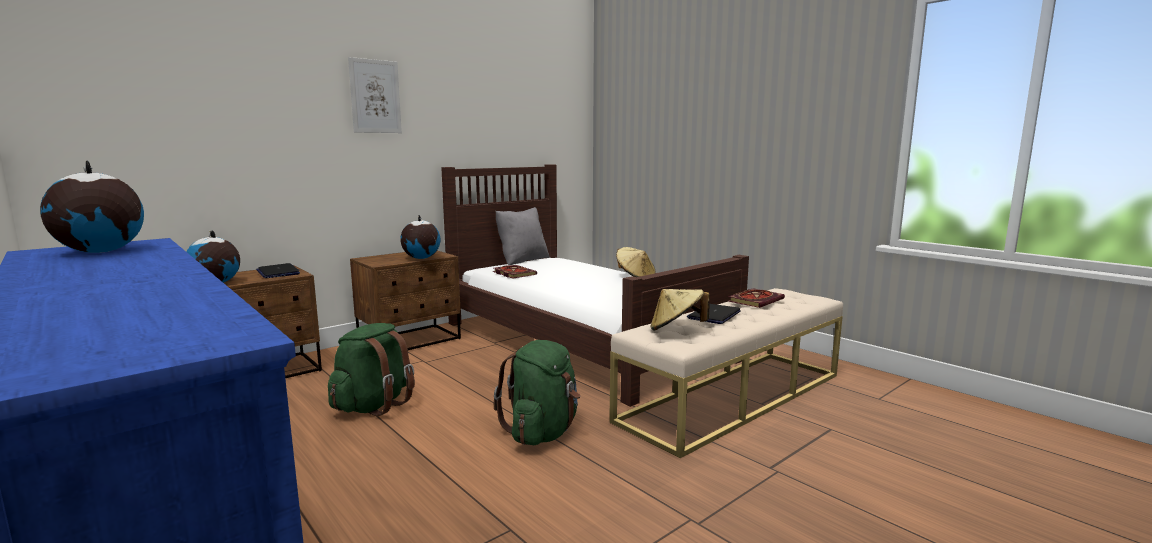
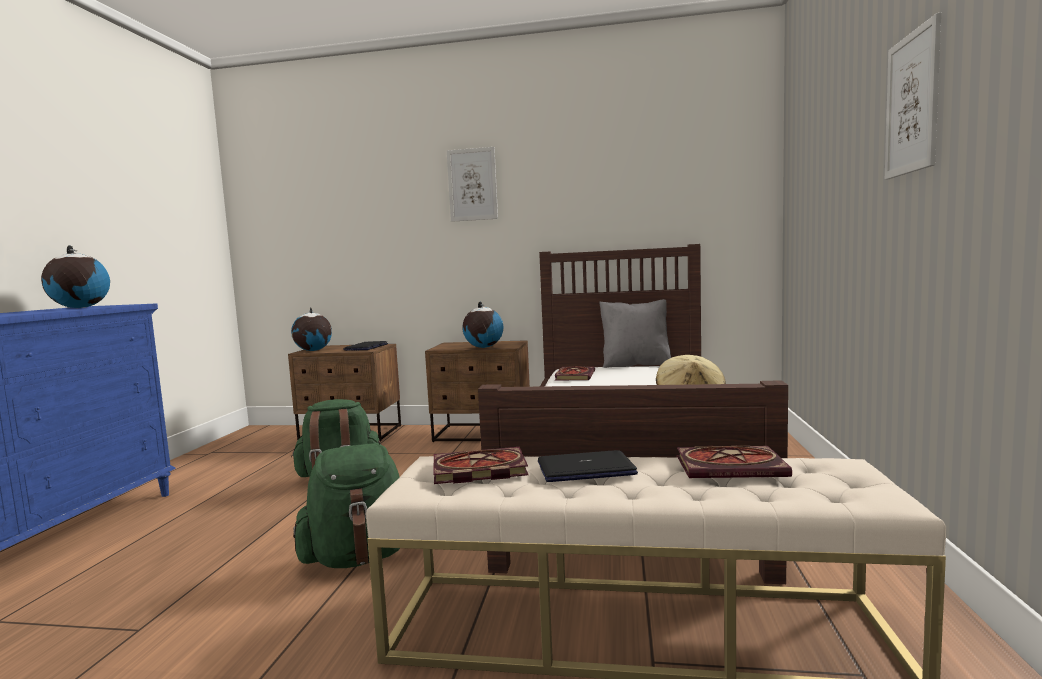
camera: 50 degrees right, 5 degrees down
beige hat [650,289,710,330] -> book [433,447,528,484]
none -> picture [885,13,941,180]

